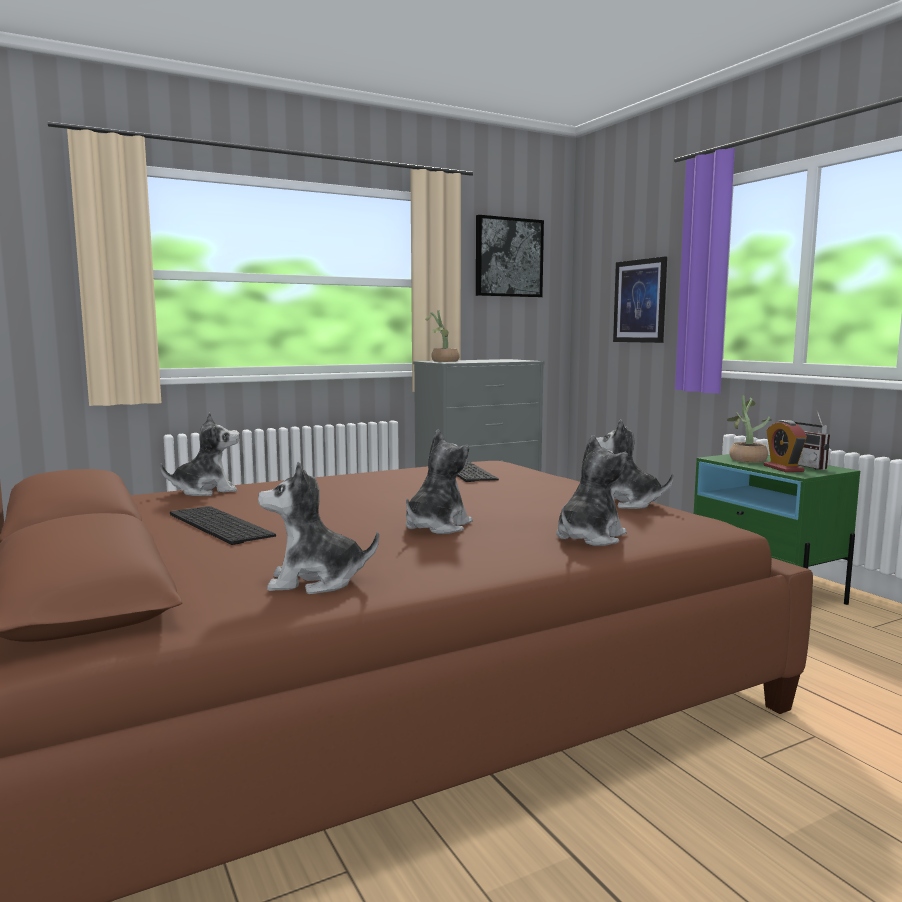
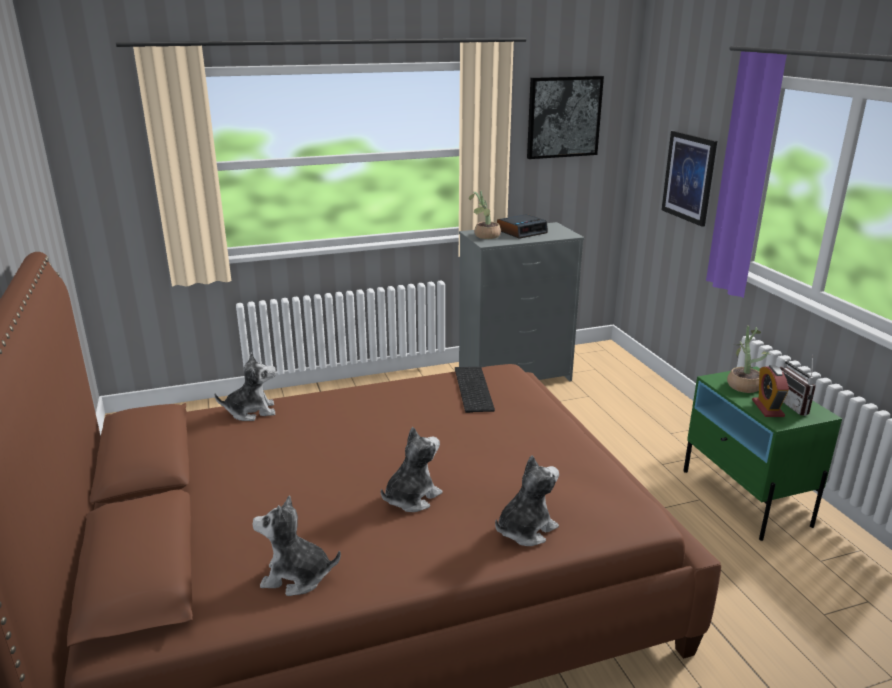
camera: 10 degrees right, 15 degrees up
keyboard [170,506,276,545] -> none
plush toy [596,419,674,509] -> none
none -> alarm clock [497,214,548,239]

